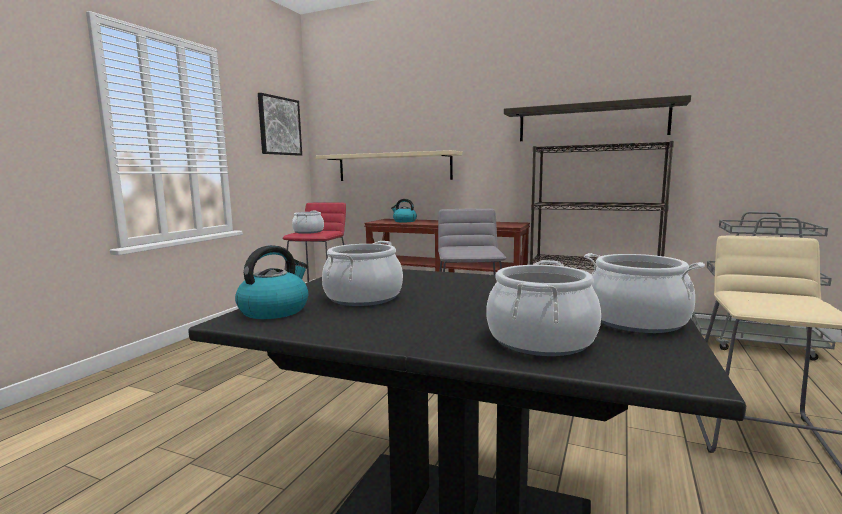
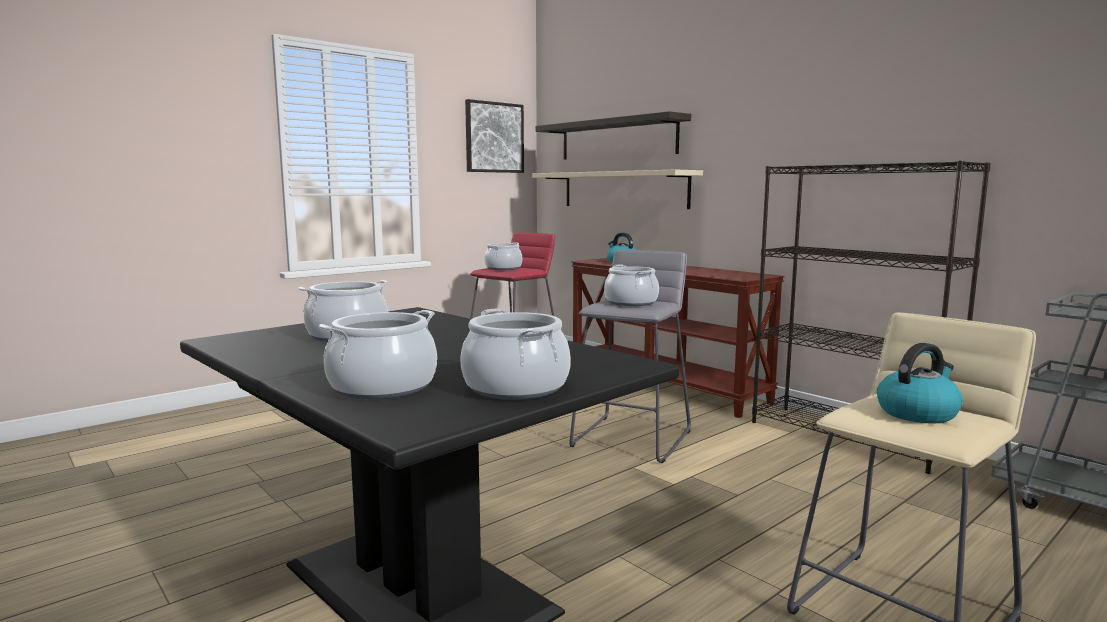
camera: 25 degrees right, 0 degrees up
kettle [235,245,308,319] -> kettle moved to [877,343,963,424]
shelf [504,95,691,141] -> shelf moved to [535,111,691,159]
none -> cooking pot [604,265,659,306]

